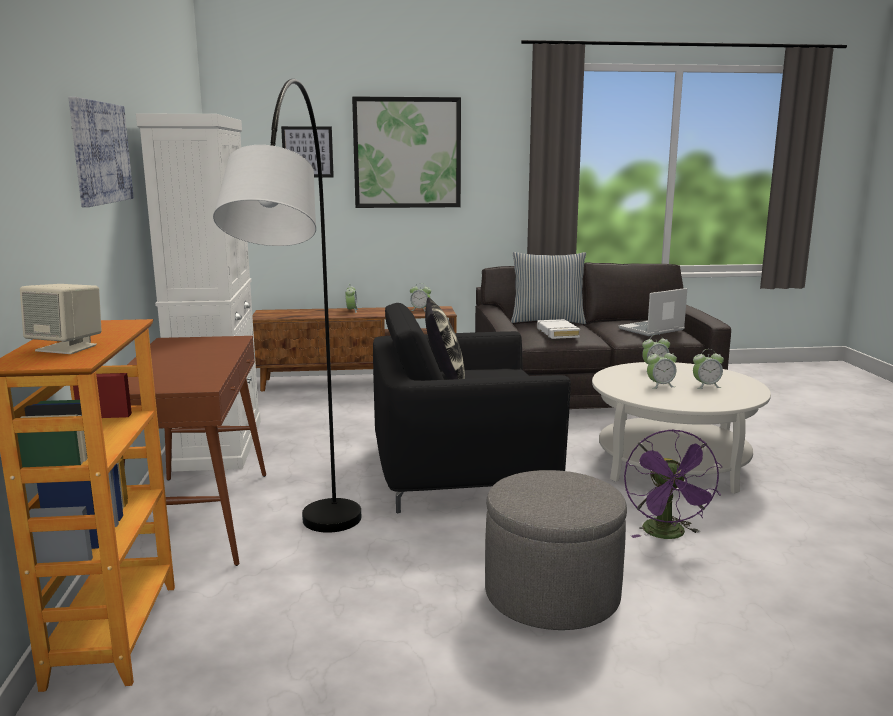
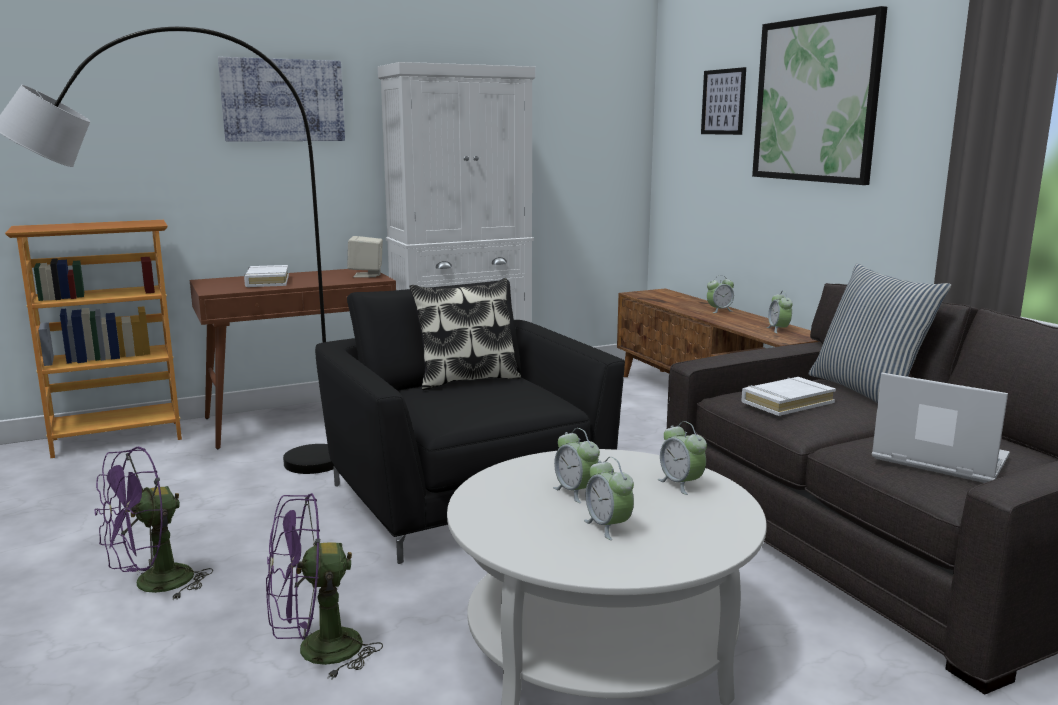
camera: 70 degrees right, 0 degrees up
beige speaker [20,284,102,354] -> beige speaker moved to [347,236,383,278]
grey ottoman [485,470,627,630] -> purple fan [95,446,213,600]
none -> white book [244,265,289,287]

